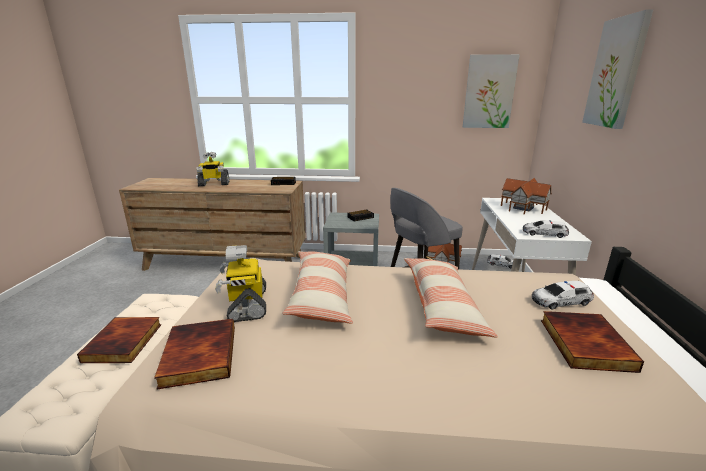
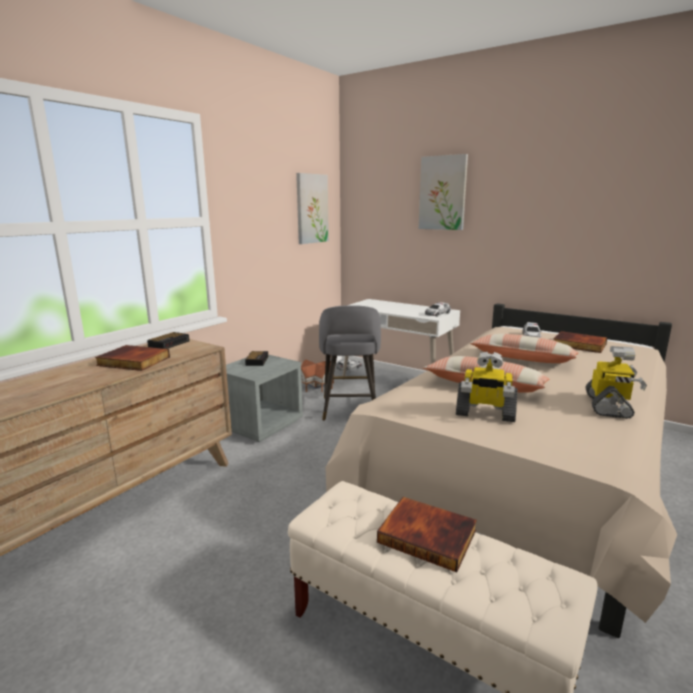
camera: 60 degrees left, 5 degrees down
book [154,319,235,389] -> book moved to [95,345,170,371]
toy robot [197,152,229,186] -> toy robot moved to [586,346,647,419]
toy house [501,178,552,215] -> none

